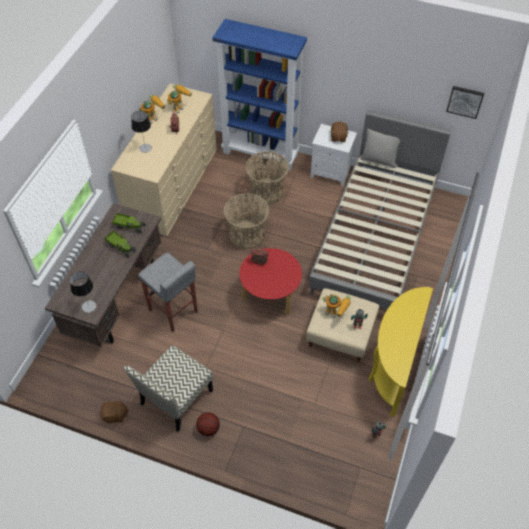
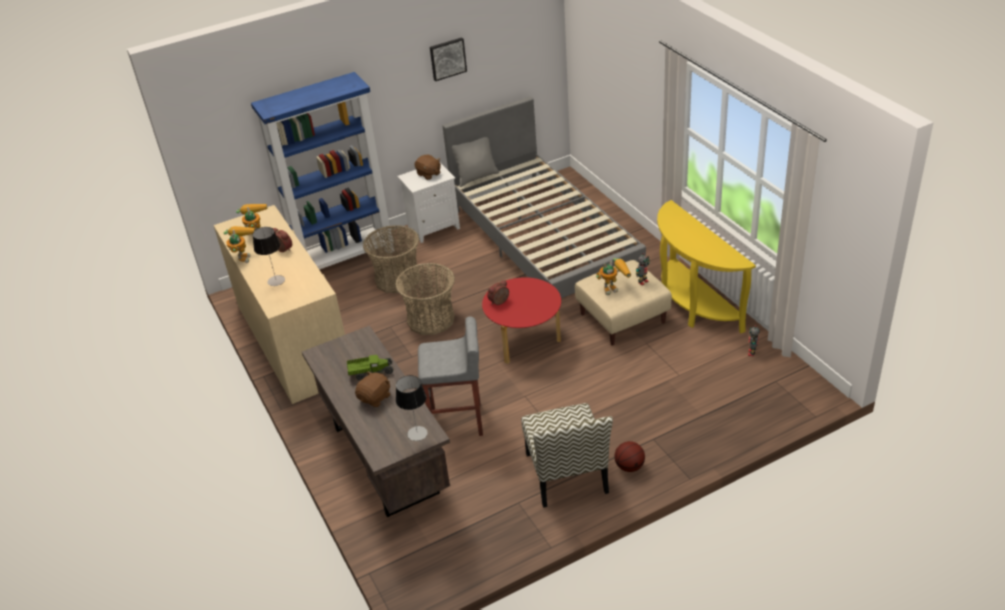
camera: 45 degrees left, 15 degrees down
brown plush toy [100,399,129,424] -> brown plush toy moved to [355,371,390,407]
toy truck [112,213,146,233] -> none
picture [446,86,484,119] -> picture moved to [430,37,467,81]

